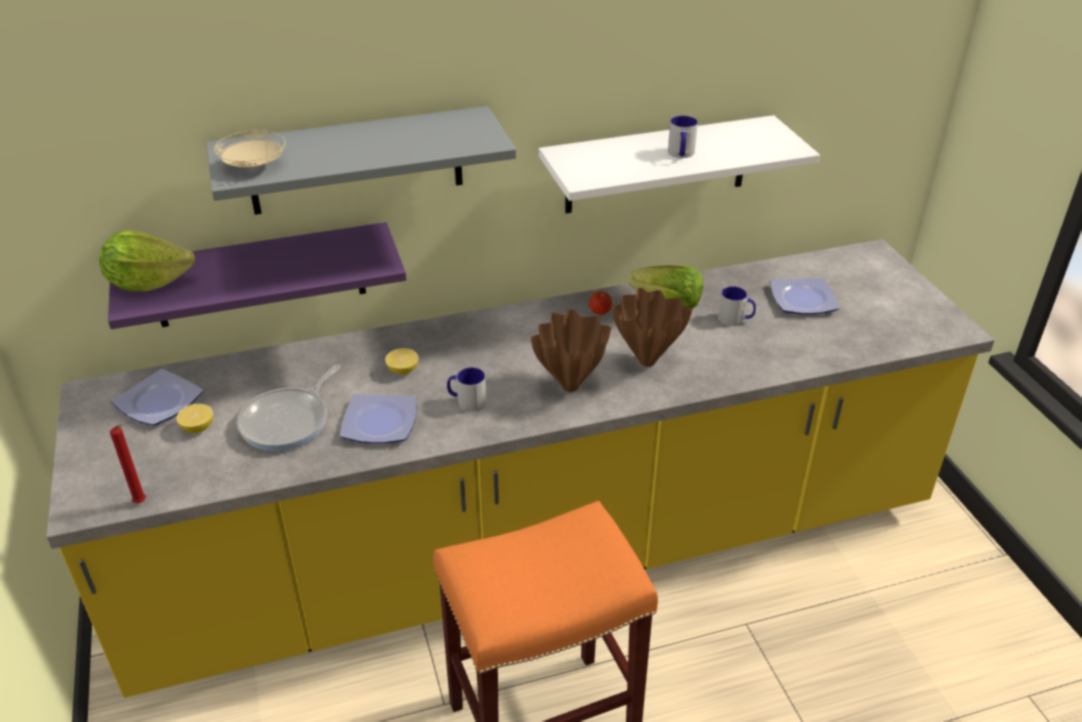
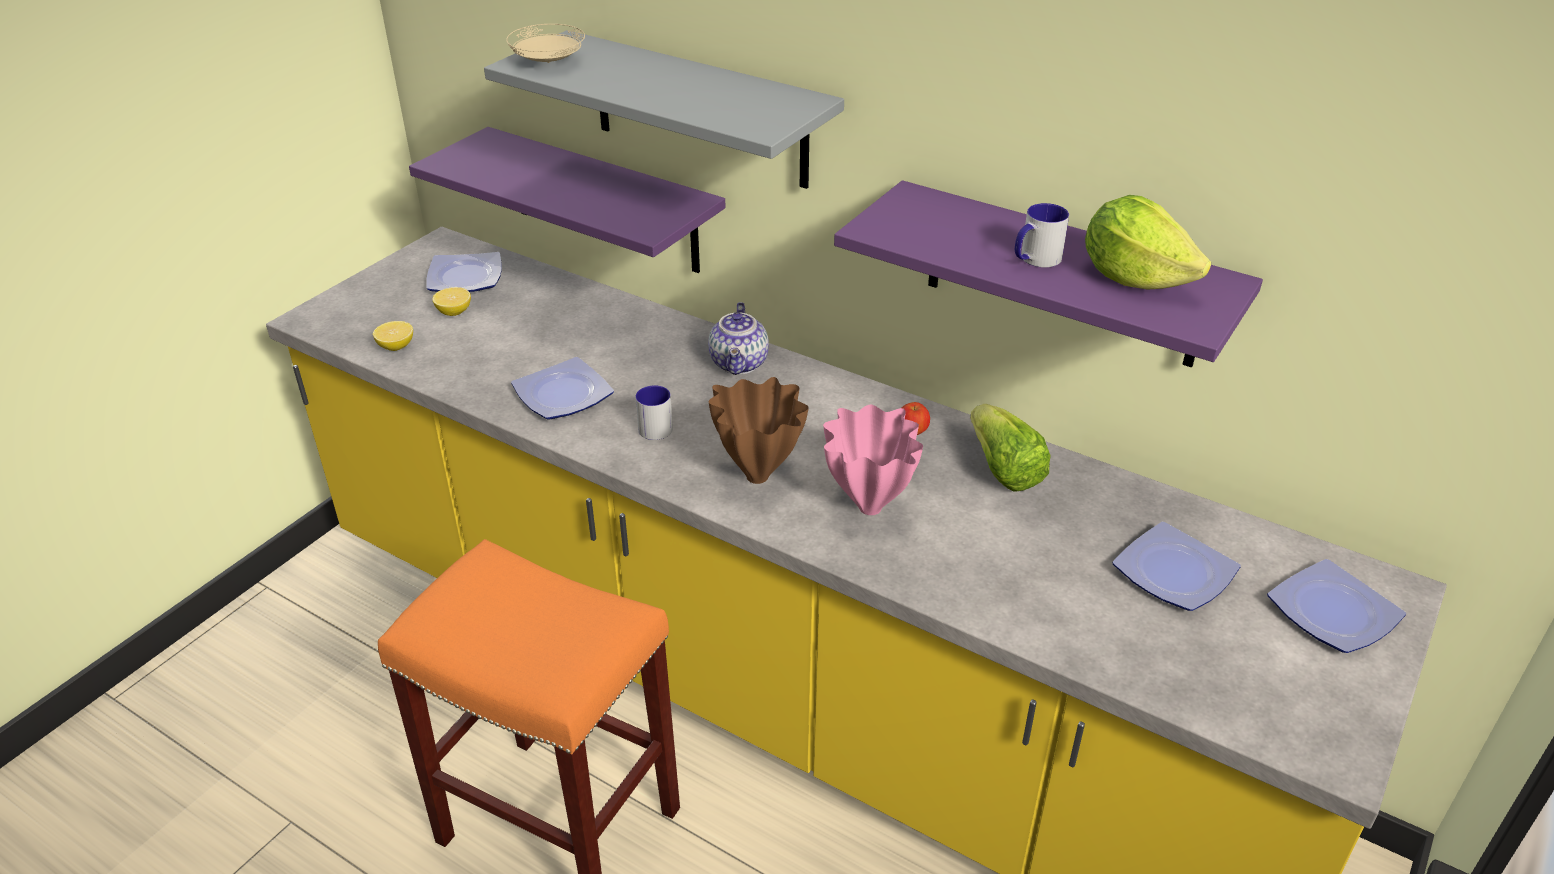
camera: 50 degrees right, 0 degrees up
lettuce [99,231,195,291] -> lettuce moved to [1085,195,1211,290]
red candle [110,425,146,503] -> none
frying pan [237,365,340,451] -> none
lemon [385,348,419,375] -> lemon moved to [373,321,413,351]
white shelf [539,115,820,213] -> purple shelf [834,180,1263,368]
brown vase [612,288,693,367] -> pink vase [823,405,923,515]
mug [718,286,756,326] -> none
none -> teapot [708,302,769,375]
none -> plate [1267,559,1406,653]

